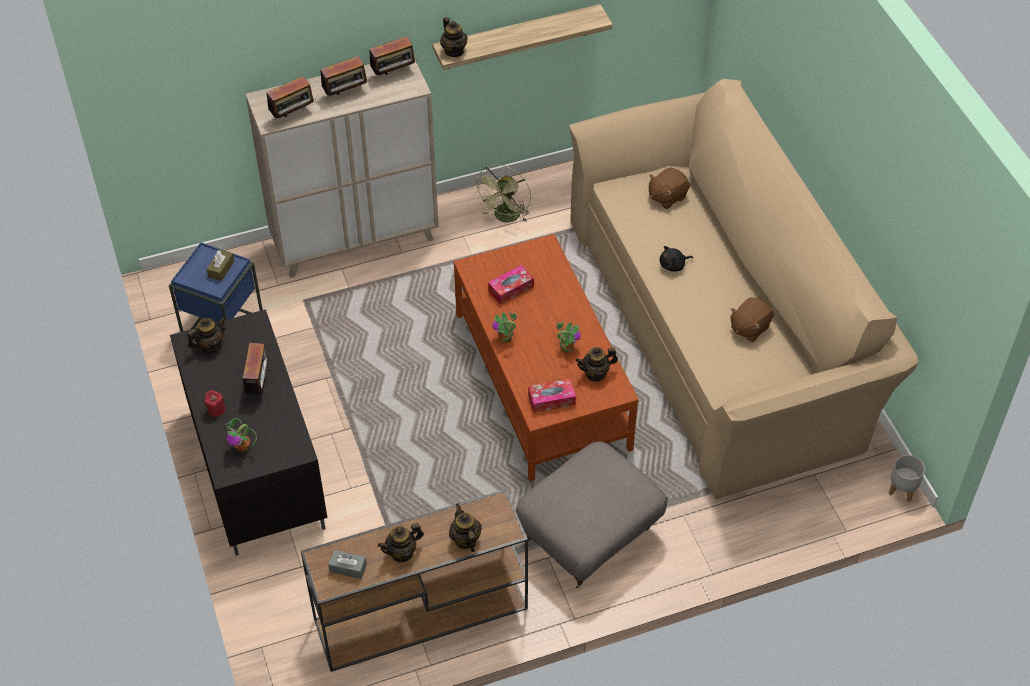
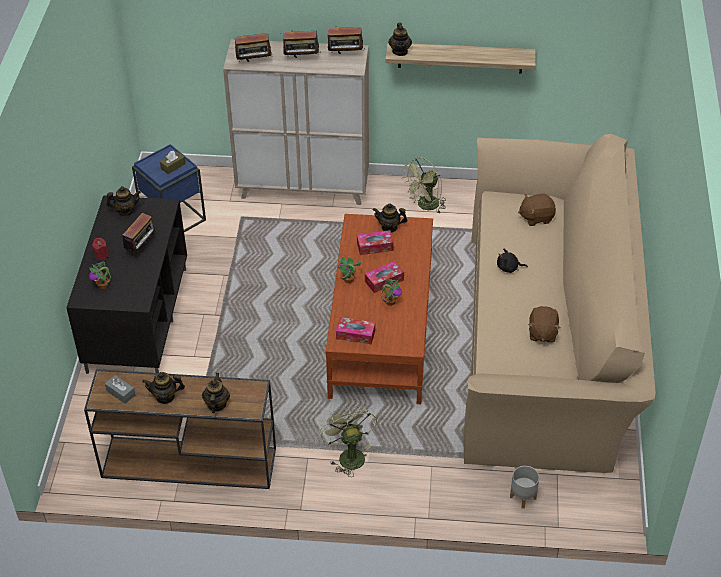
camera: 25 degrees right, 5 degrees down
grey ottoman [516,441,667,588] -> green fan [320,404,377,477]
teapot [576,347,618,382] -> teapot moved to [373,203,408,233]
brown plush toy [730,297,774,342] -> brown plush toy turned 60 degrees counterclockwise [528,306,561,343]
grey planter [889,455,925,502] -> grey planter moved to [510,466,539,509]
none -> tissue box [365,261,404,293]

